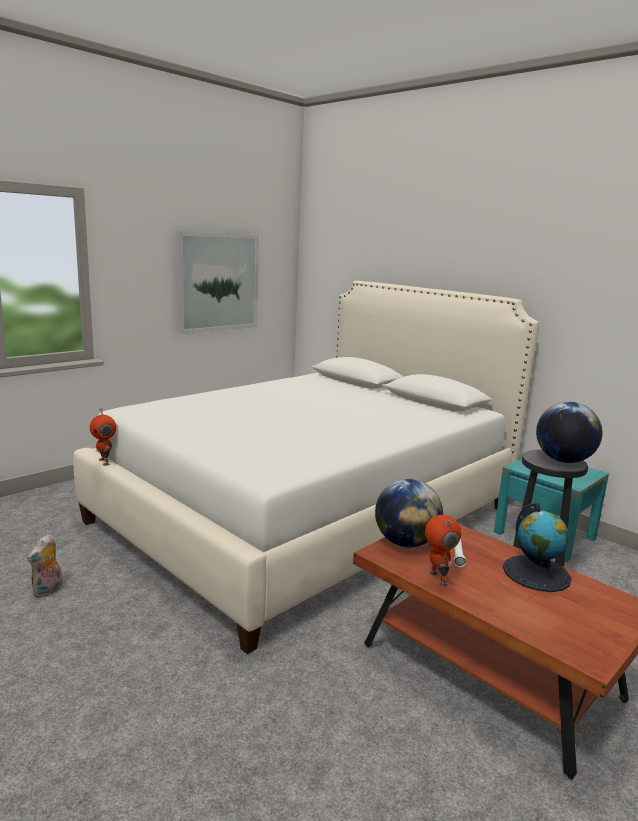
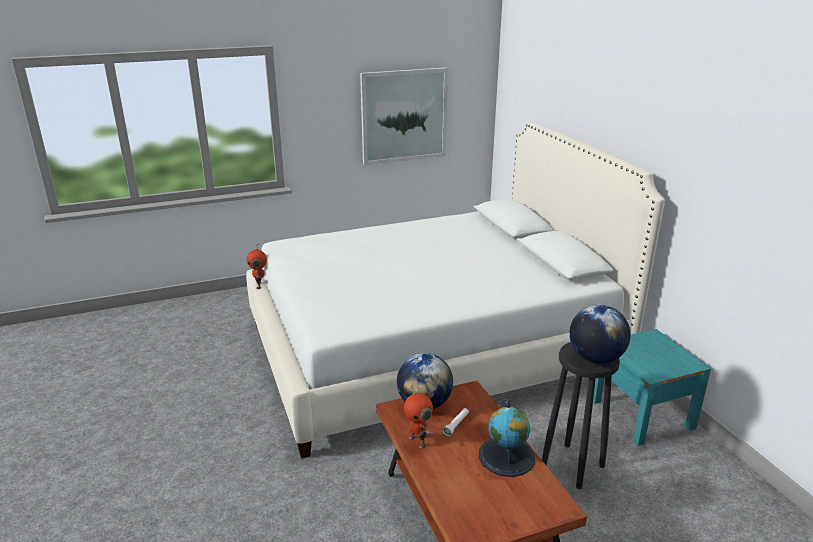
camera: 25 degrees right, 10 degrees up
plush toy [27,534,63,597] -> none
toy robot [425,515,461,586] -> toy robot turned 135 degrees clockwise [404,384,433,449]

